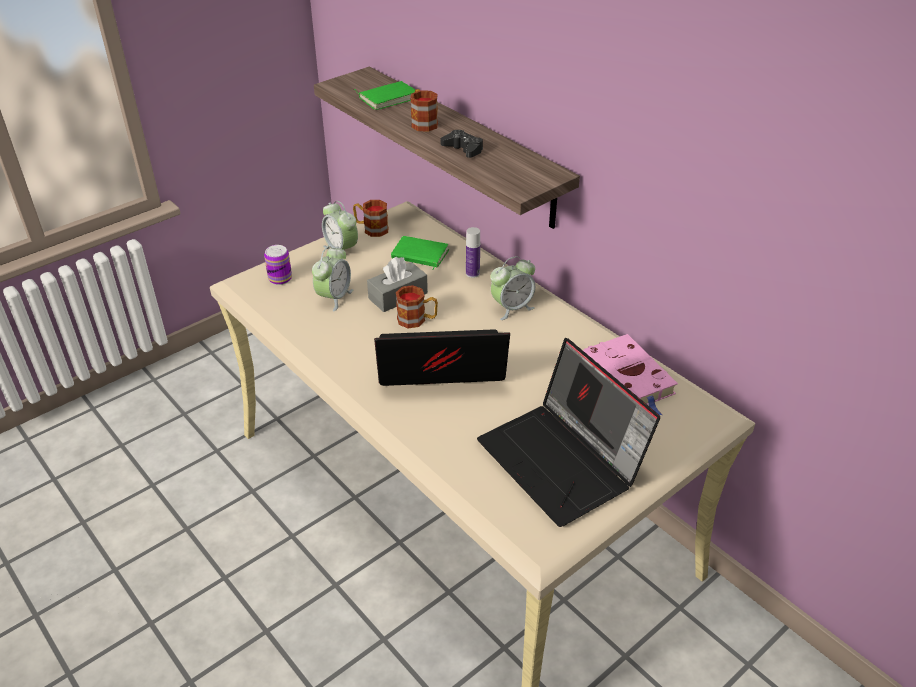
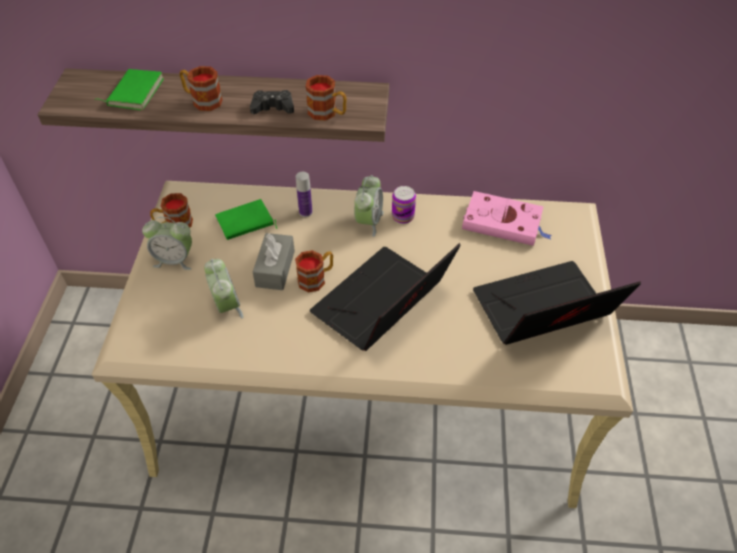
camera: 45 degrees left, 10 degrees up
can [264,245,292,285] -> can moved to [392,186,416,224]
laptop [477,338,660,527] -> laptop turned 150 degrees clockwise [473,261,641,345]
none -> mug [305,75,347,121]

